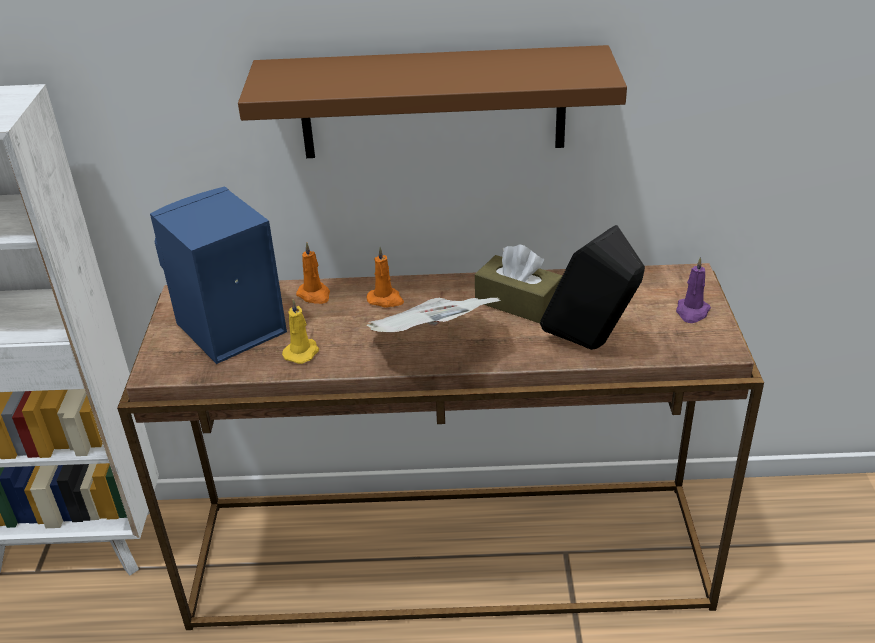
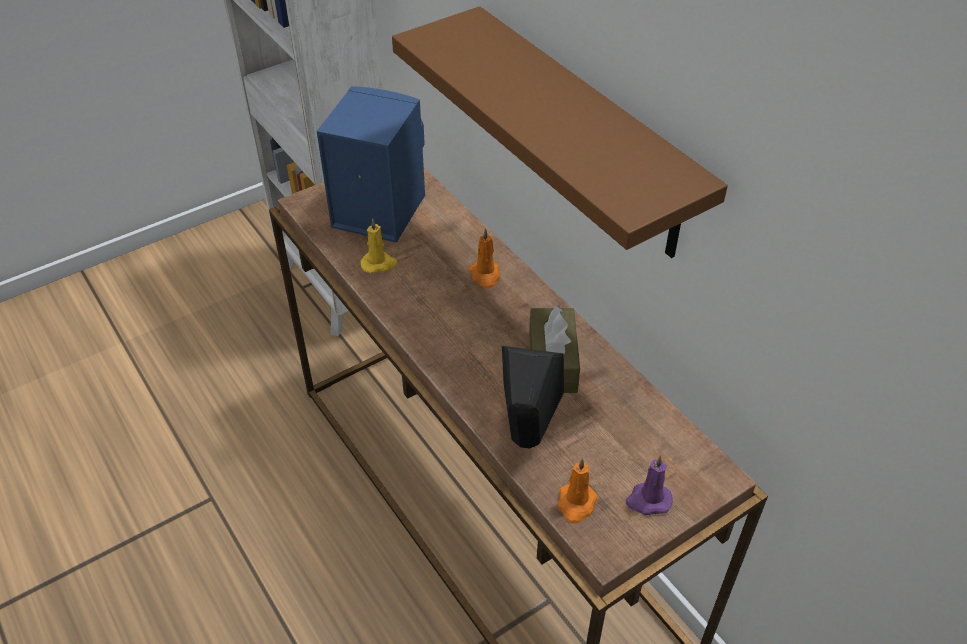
camera: 55 degrees right, 10 degrees up
orange candle [296,242,330,304] -> orange candle moved to [558,458,598,524]
newspaper [367,298,501,332] -> none

